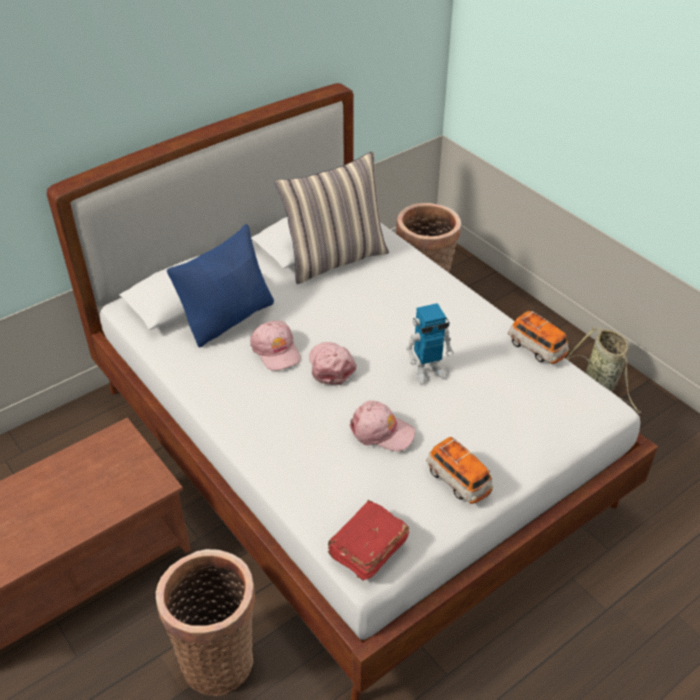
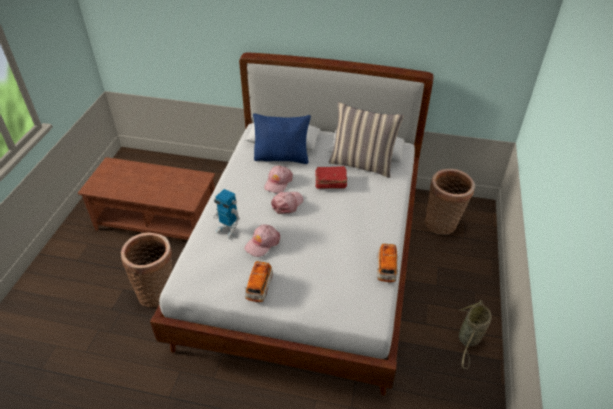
camera: 50 degrees right, 0 degrees up
red book [327,500,409,581] -> red book moved to [315,166,347,189]
pink cap [349,401,415,451] -> pink cap turned 60 degrees clockwise [245,224,280,257]
toy robot [406,303,454,385] -> toy robot moved to [213,189,240,239]

